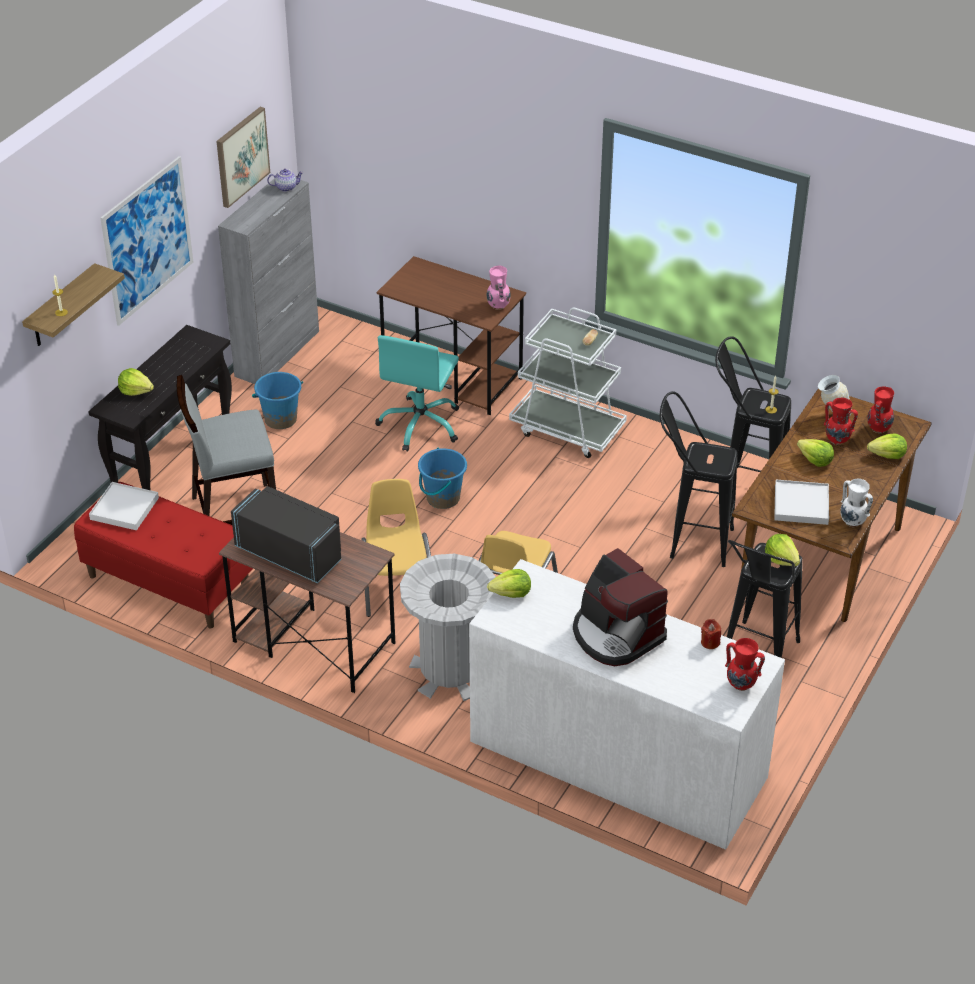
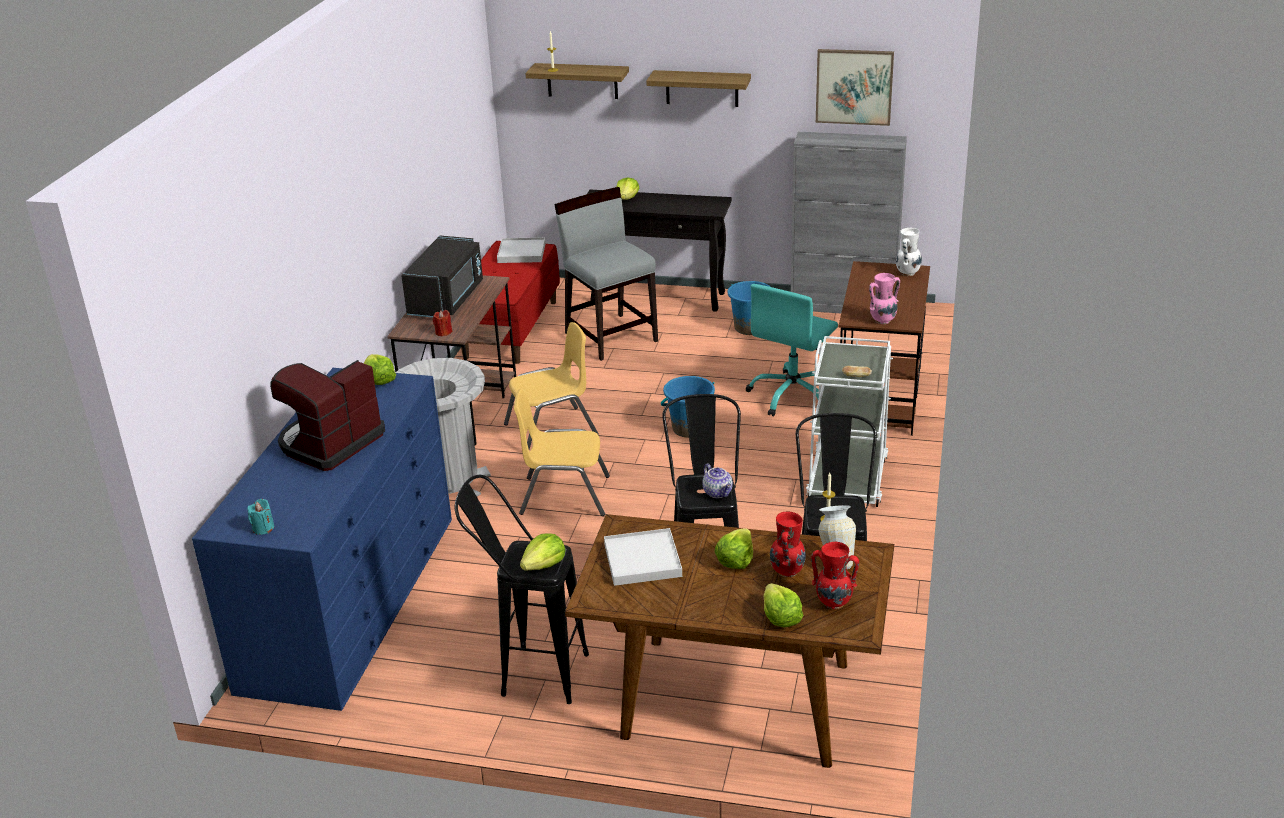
camera: 75 degrees right, 10 degrees down
picture [100,156,193,326] -> shelf [646,70,751,107]
teapot [267,169,304,192] -> teapot moved to [702,463,733,498]
turquoise office chair [375,335,459,452] -> turquoise office chair turned 60 degrees counterclockwise [746,284,838,417]
white dresser [469,559,785,850] -> blue dresser [192,368,452,711]
red candle [701,619,721,649] -> red candle moved to [433,310,453,337]
red vase [725,638,765,691] -> turquoise candle [247,499,274,535]
white vase [840,479,873,527] -> white vase moved to [896,227,922,276]

